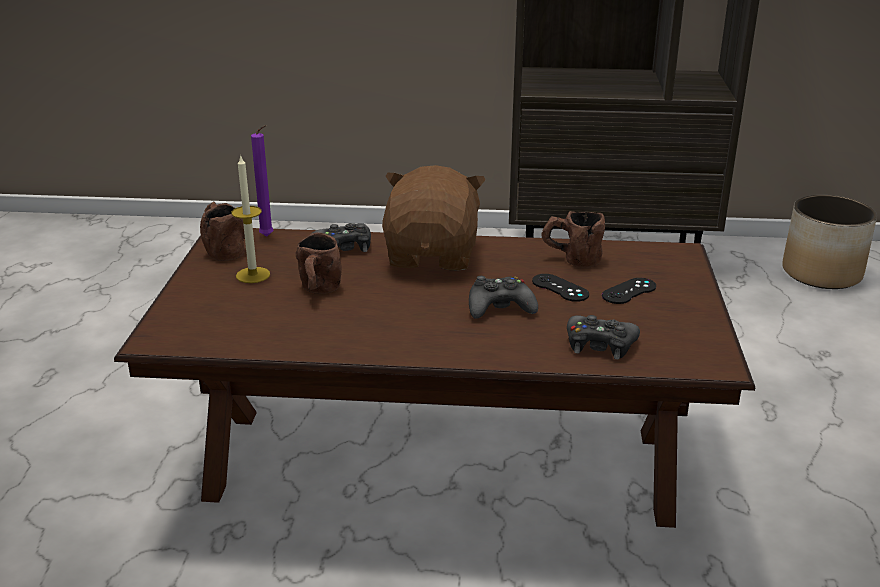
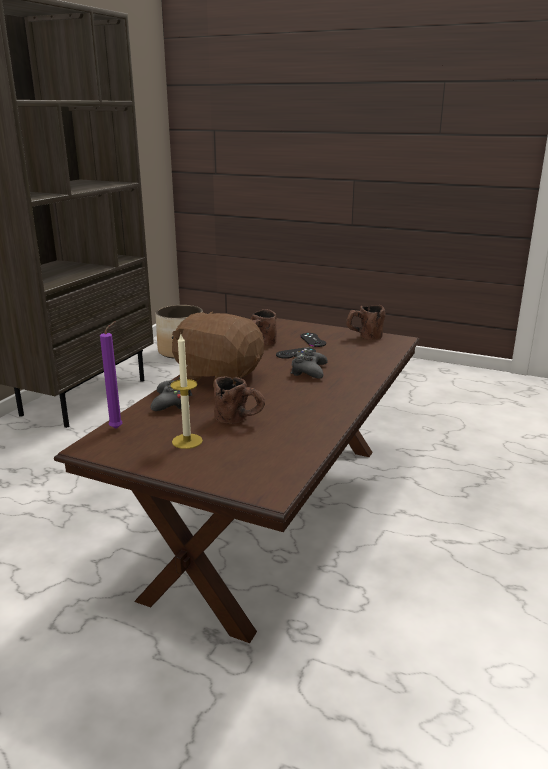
camera: 70 degrees left, 5 degrees down
brown mug [200,202,245,261] -> brown mug moved to [346,305,386,340]
black game controller [567,315,640,360] -> none

